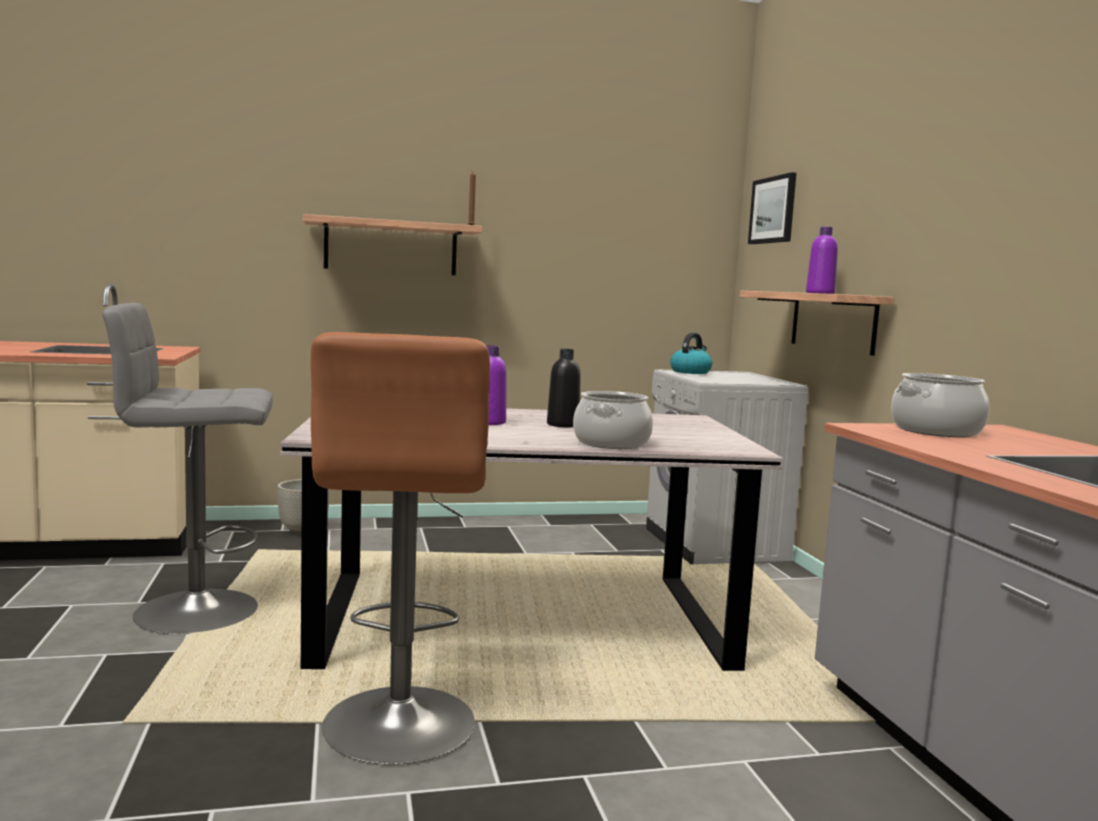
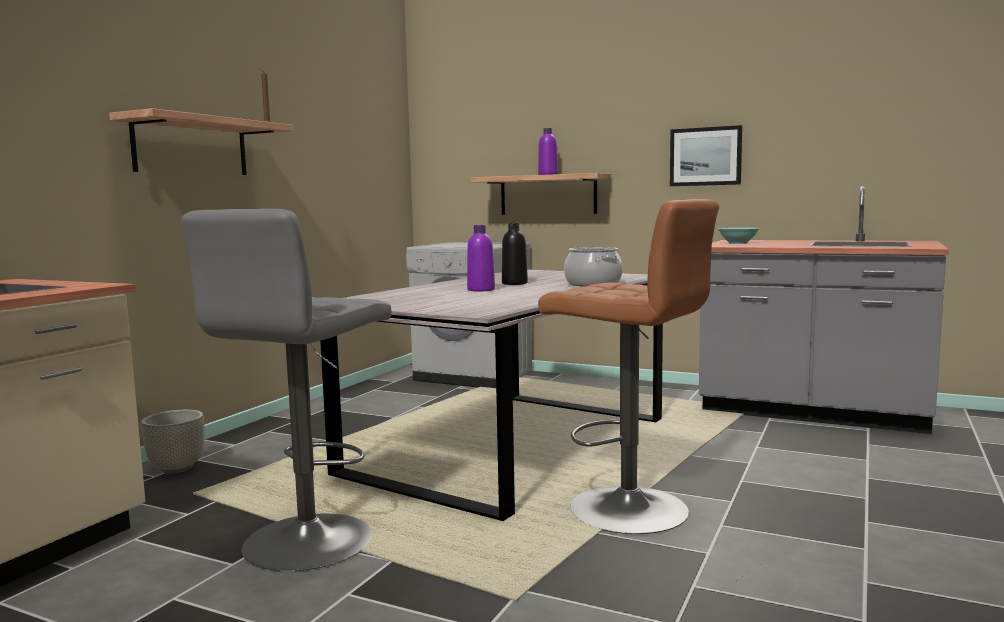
camera: 50 degrees left, 0 degrees up
kettle [670,333,712,374] -> none
picture [748,172,796,244] -> picture moved to [670,125,742,186]
cooking pot [891,373,990,437] -> turquoise bowl [718,227,760,244]

